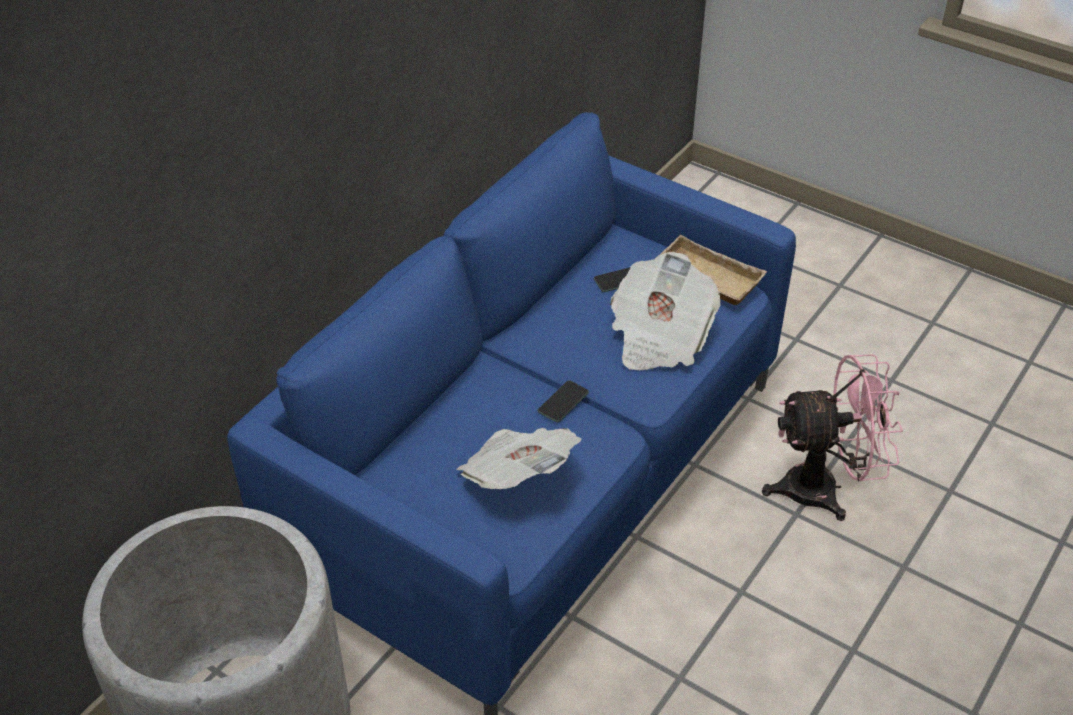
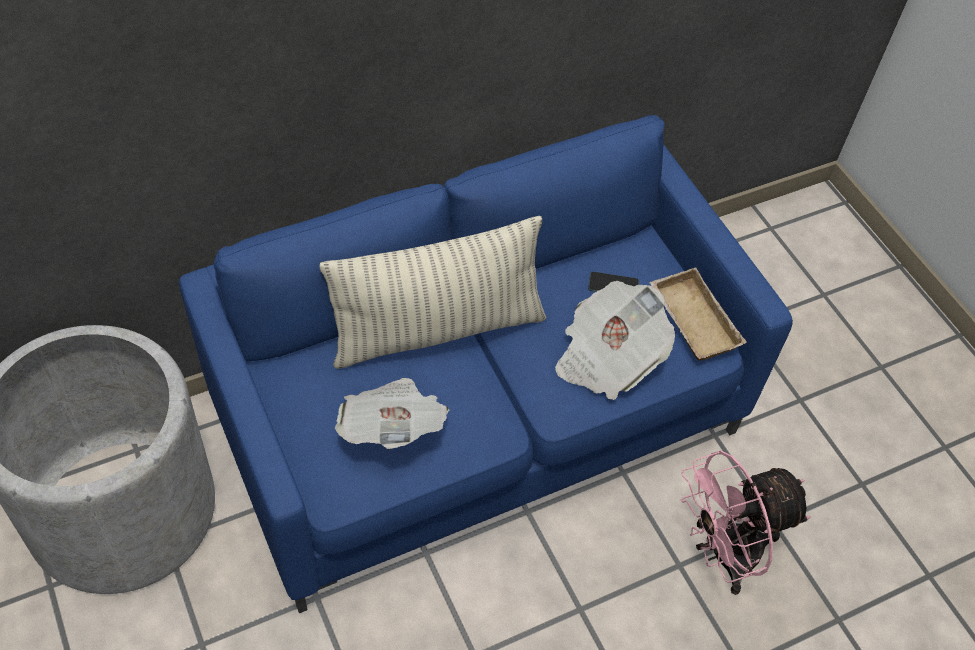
camera: 25 degrees right, 10 degrees up
phone [537,381,589,422] -> none
pink fan [762,354,903,521] -> pink fan turned 135 degrees clockwise [680,451,811,595]
none -> pillow [319,216,546,369]

